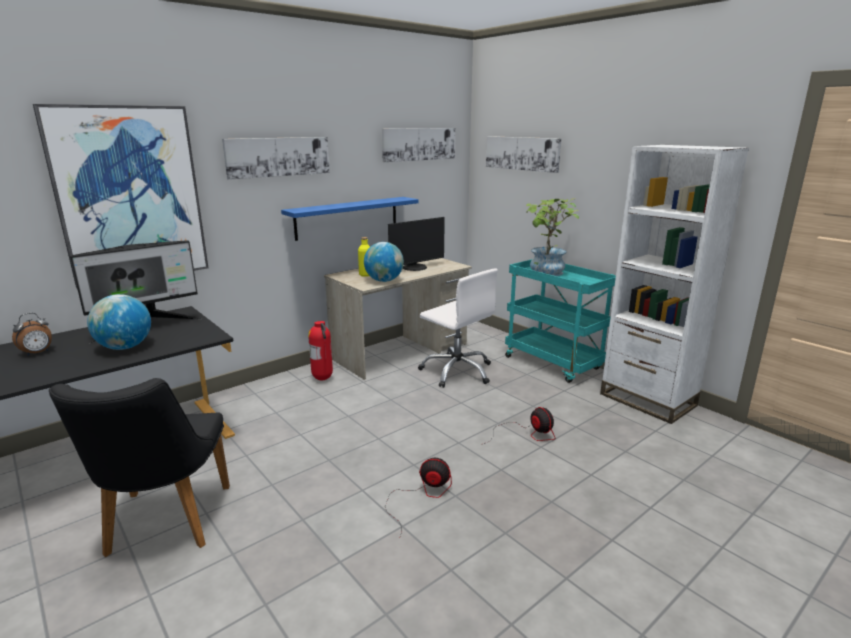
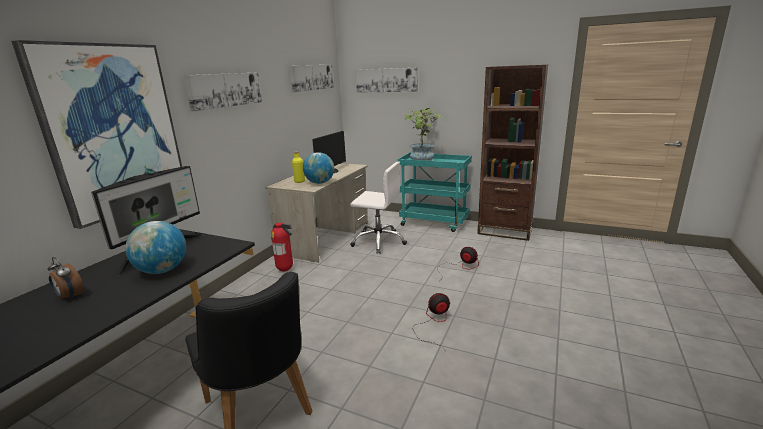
camera: 25 degrees left, 0 degrees up
alarm clock [12,313,52,356] -> alarm clock turned 105 degrees clockwise [48,257,84,300]
blue shelf [281,197,419,241] -> none
white bookcase [600,145,749,424] -> brown bookcase [477,64,548,241]

